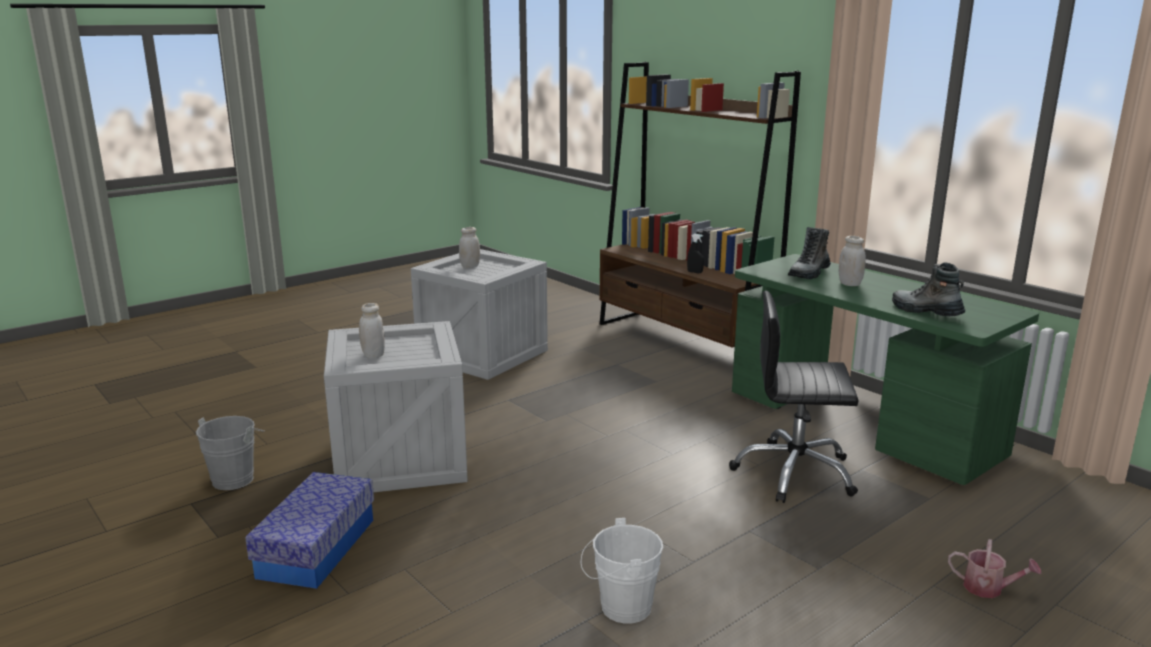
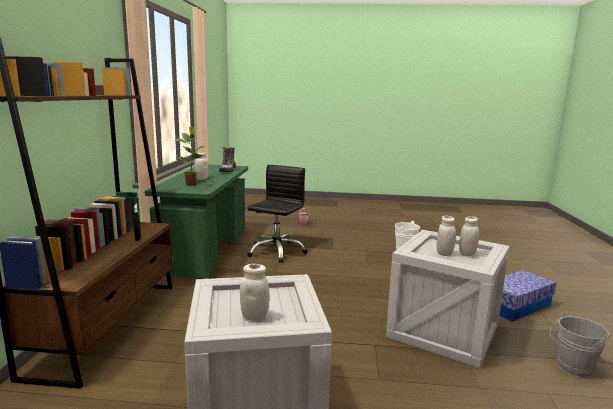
camera: 135 degrees left, 5 degrees down
black office chair [729,290,858,503] -> black office chair turned 120 degrees counterclockwise [247,165,307,263]
boot [788,227,831,279] -> potted plant [174,127,203,186]
none -> white jar [437,216,456,256]

